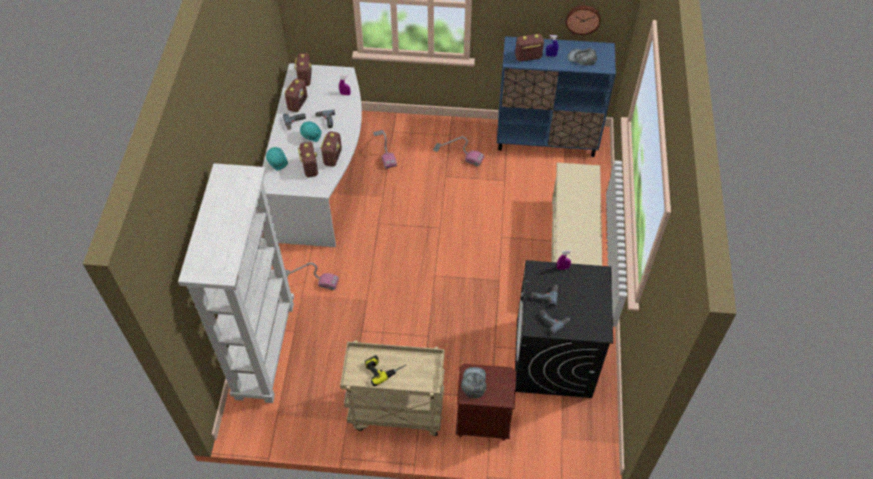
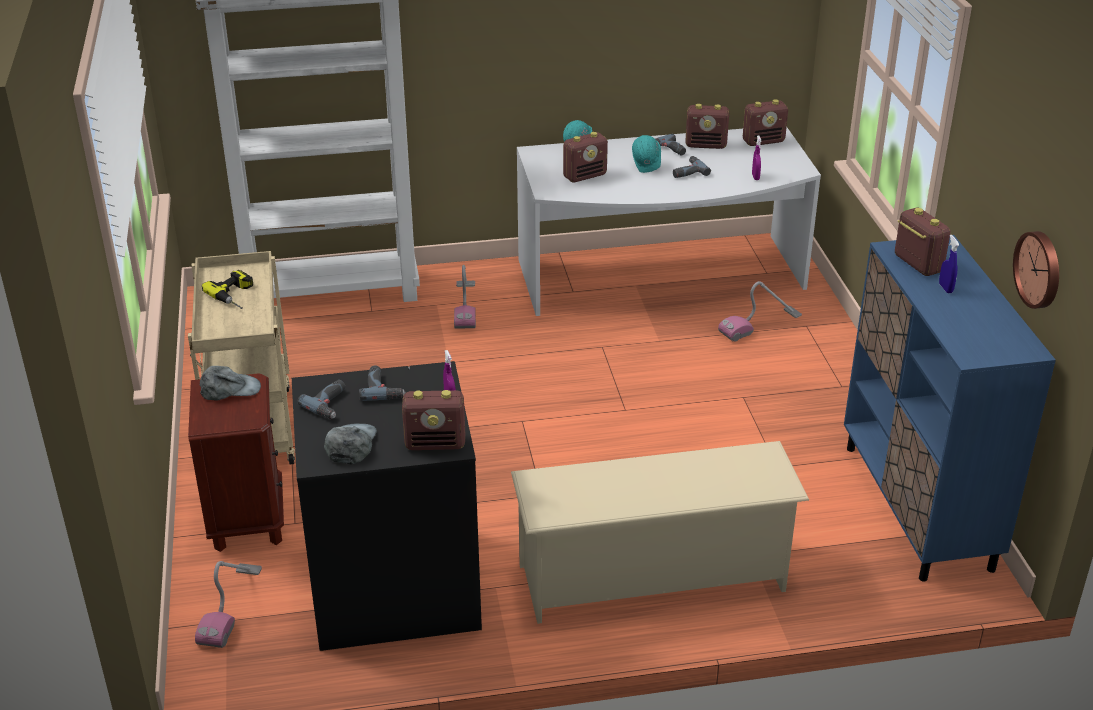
camera: 75 degrees right, 20 degrees down
radio [321,131,342,167] -> radio moved to [402,390,465,450]
vacuum cleaner [433,136,484,166] -> vacuum cleaner moved to [195,561,262,648]
grey cap [567,48,597,66] -> grey cap moved to [324,424,377,464]

